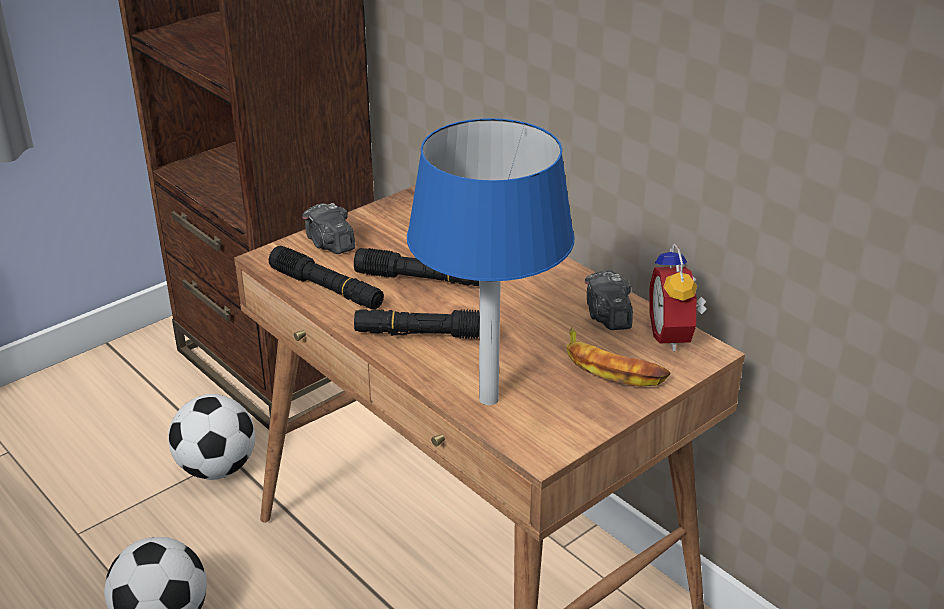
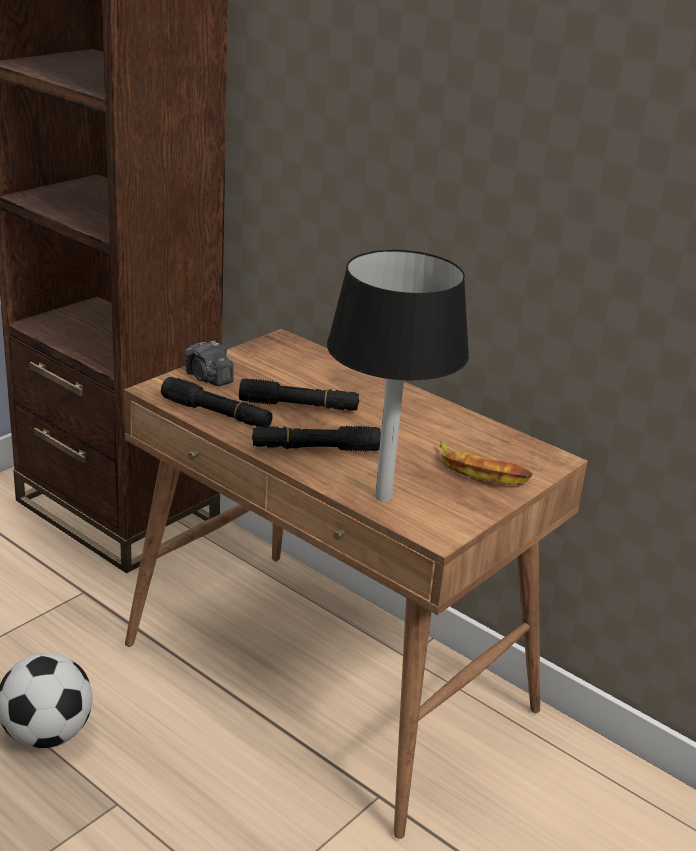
camera: 10 degrees left, 5 degrees down
football [168,394,255,480] -> none
blue table lamp [407,118,575,405] -> black table lamp [327,250,469,502]
camera [585,270,633,330] -> none
alarm clock [649,243,707,351] -> none

